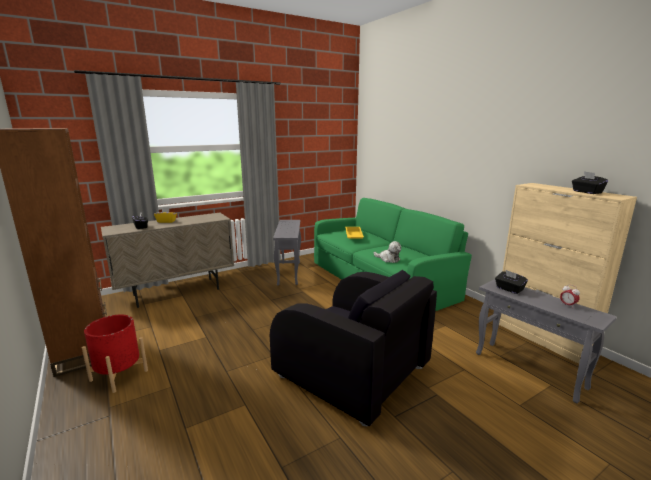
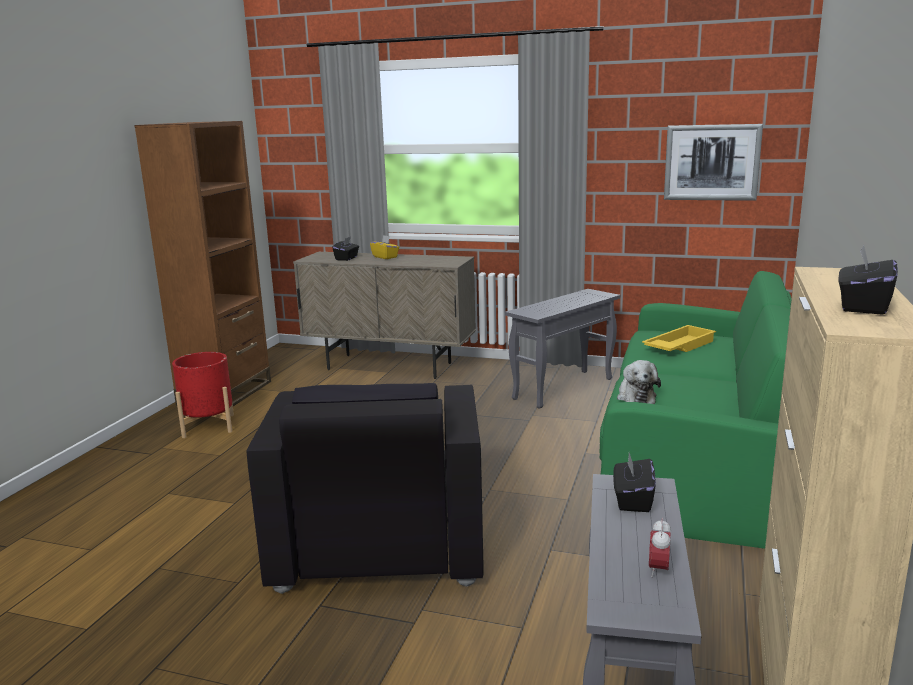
camera: 50 degrees right, 0 degrees up
none -> picture [664,124,763,201]

